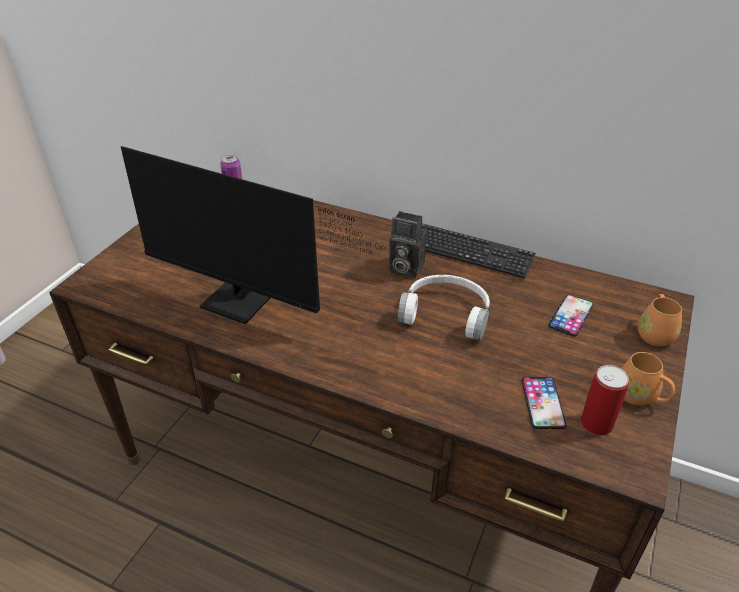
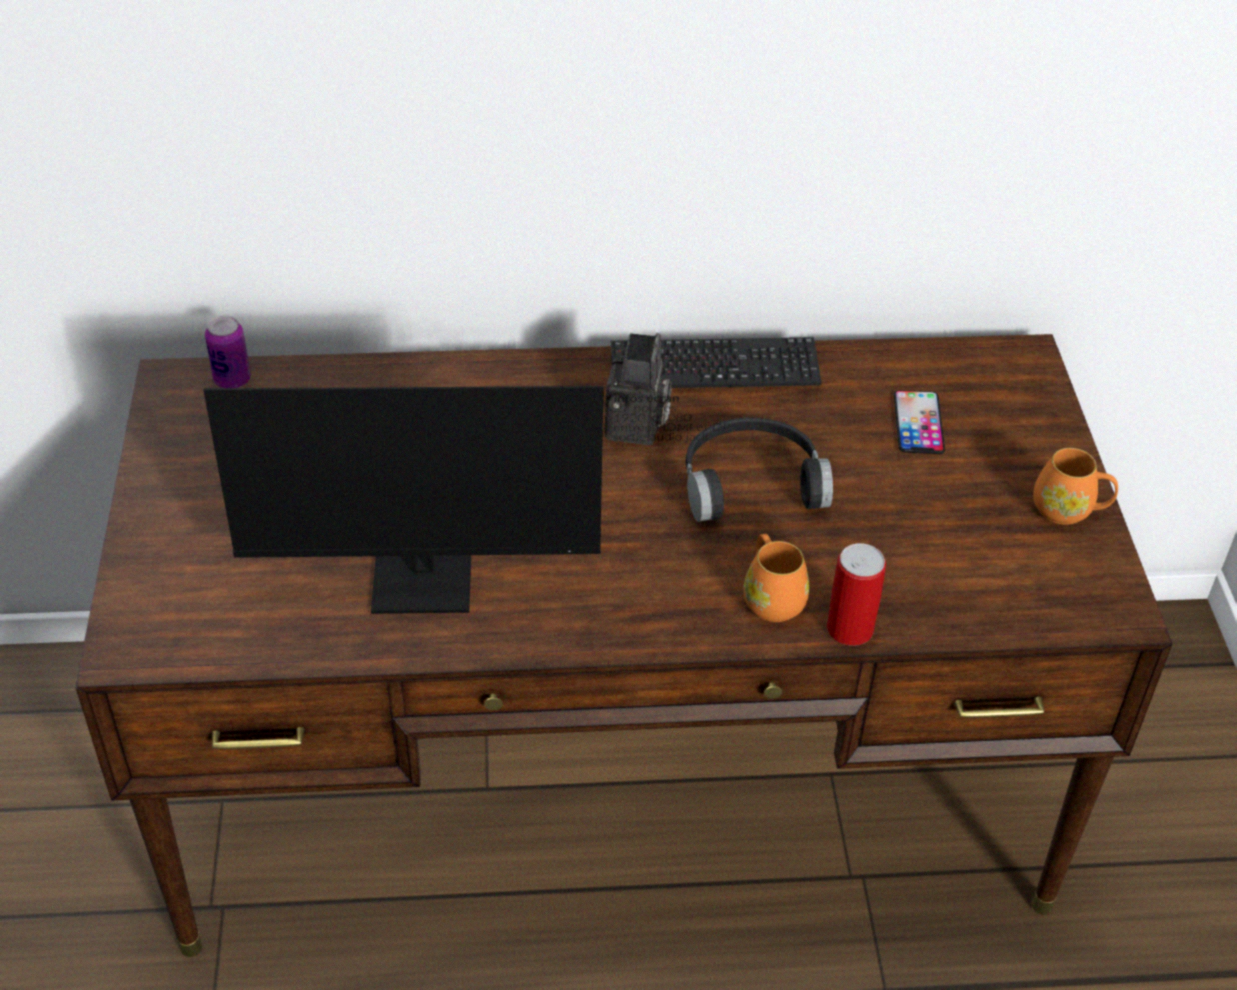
camera: 30 degrees left, 5 degrees up
camera [389,211,427,278] -> camera turned 75 degrees counterclockwise [605,333,672,445]
white headphones [398,275,490,340] -> black headphones [686,418,833,522]
phone [522,377,567,429] -> none
can [581,365,629,436] -> can moved to [827,543,886,646]
orange mug [638,294,682,347] -> orange mug moved to [744,534,810,622]

